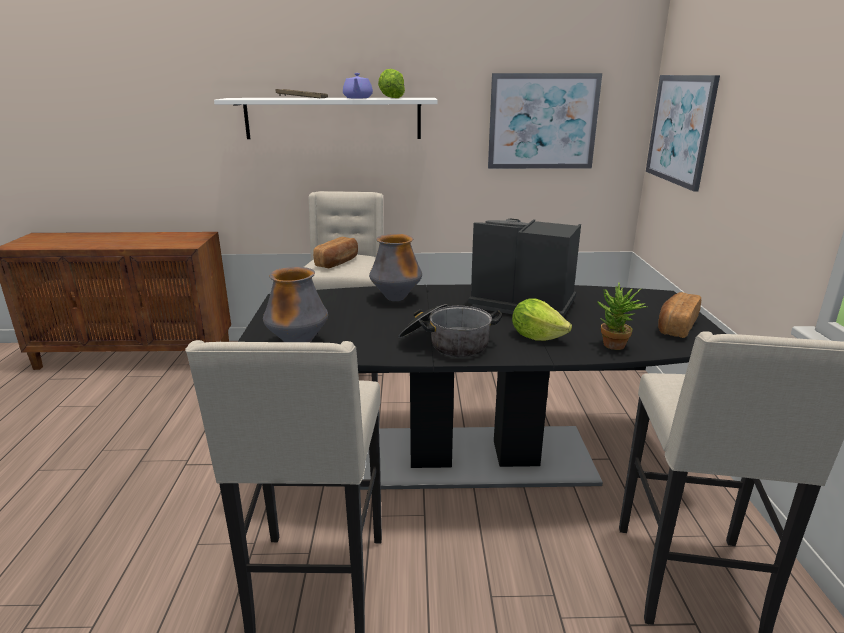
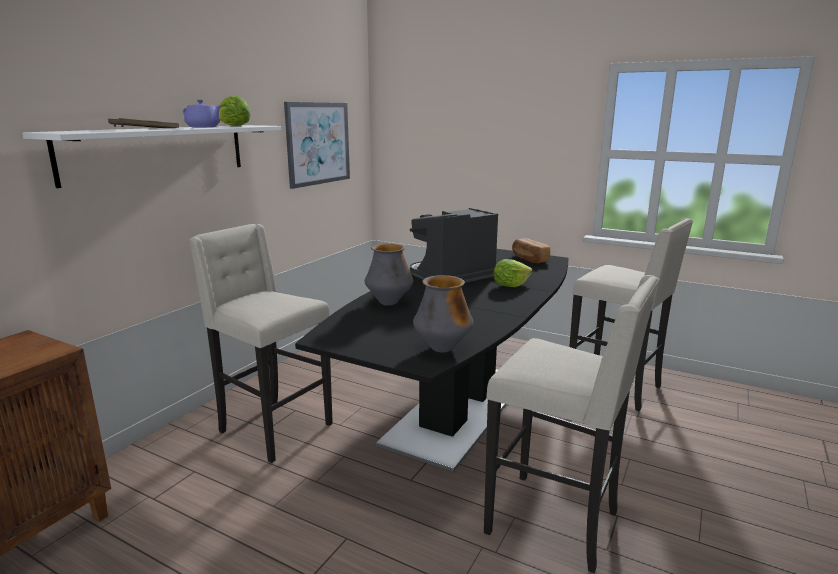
camera: 60 degrees left, 5 degrees down
bread [313,237,358,268] -> none
cooking pot [398,304,502,358] -> none
potted plant [597,283,647,350] -> none
picture [646,75,720,192] -> none

